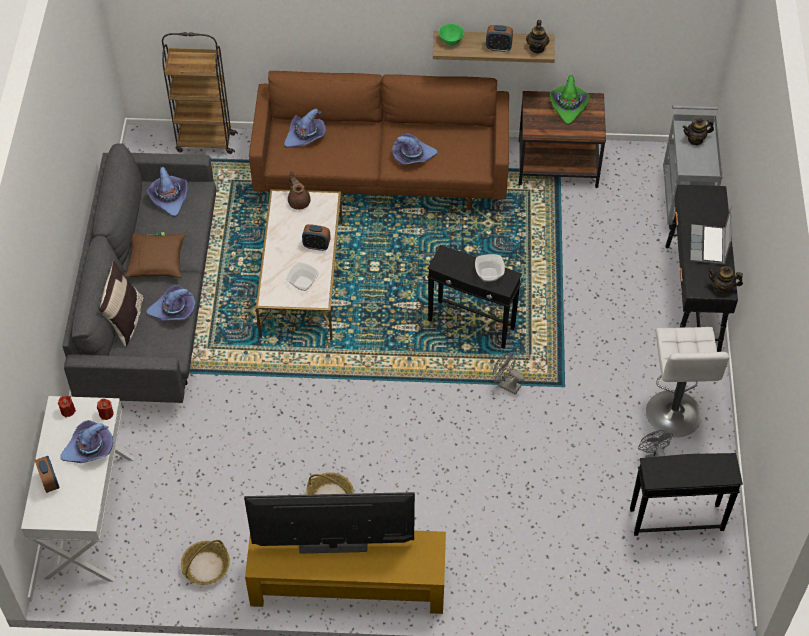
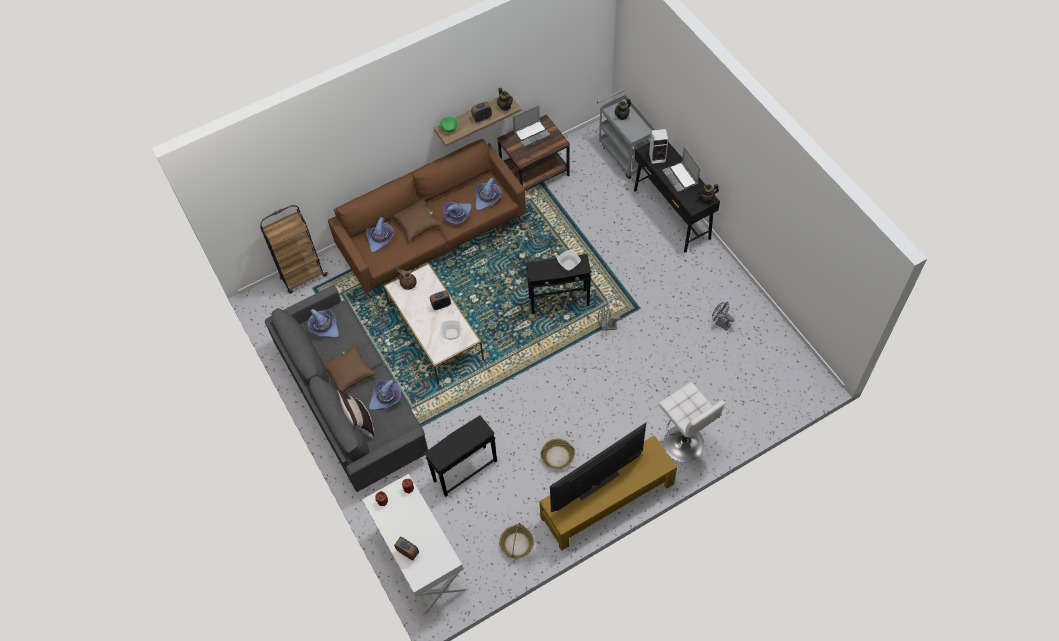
camera: 30 degrees left, 5 degrees up
purple hat [60,420,113,463] -> purple hat moved to [475,178,502,211]
green hat [550,75,590,124] -> laptop [513,105,550,147]
black side table [630,453,743,536] -> black side table moved to [424,415,497,497]
white stool [646,327,730,437] -> white stool moved to [658,382,726,462]
none -> brown pillow [393,198,442,242]
none -> speaker [649,129,668,164]

